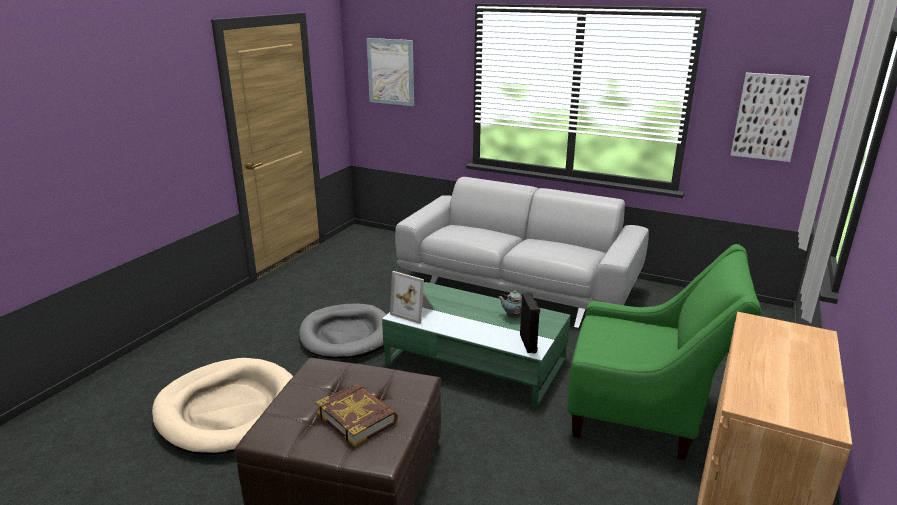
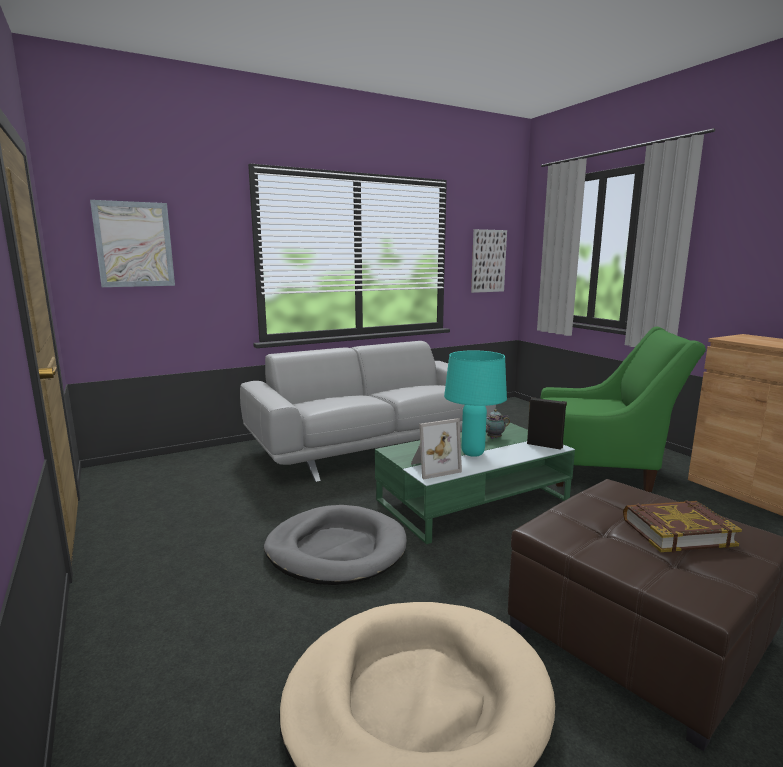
camera: 55 degrees left, 10 degrees down
green armchair [567,244,761,460] -> green armchair turned 45 degrees clockwise [540,326,706,492]
none -> turquoise table lamp [444,350,507,457]

